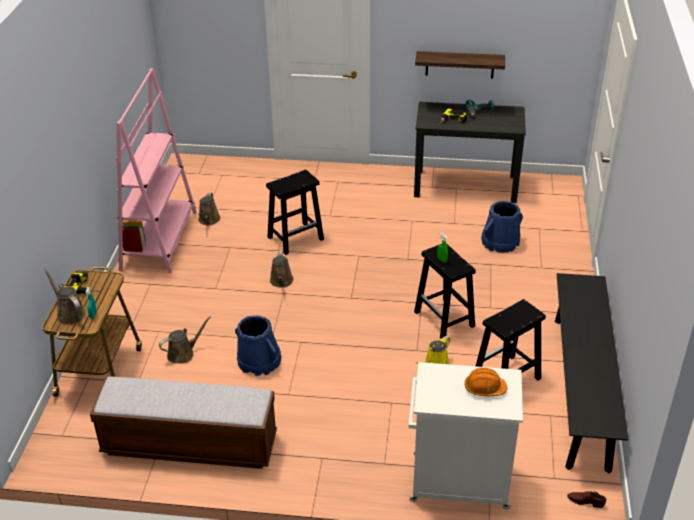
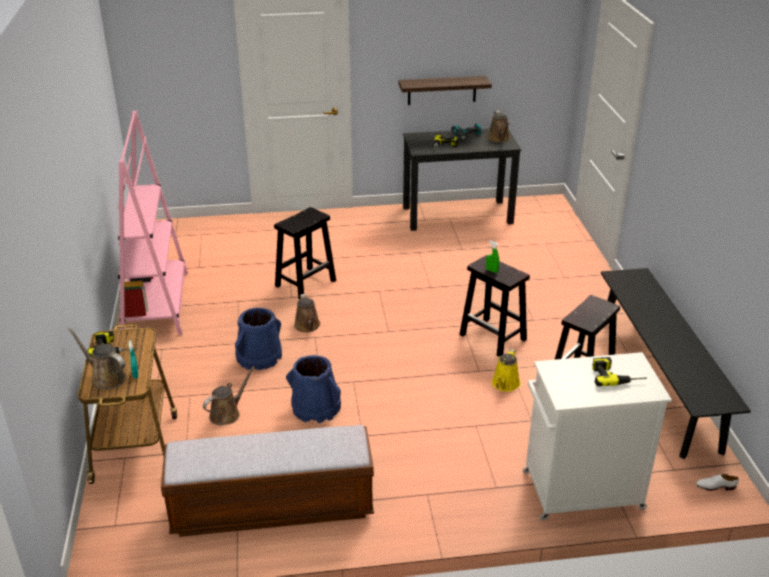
camera: 15 degrees left, 5 degrees down
brown watering can [198,193,221,225] -> brown watering can moved to [488,111,510,143]
orange hard hat [465,368,507,396] -> power drill [592,357,647,387]
blue bucket [481,201,523,253] -> blue bucket moved to [235,308,282,370]
brown shoe [567,491,606,508] -> white shoe [696,474,739,491]

